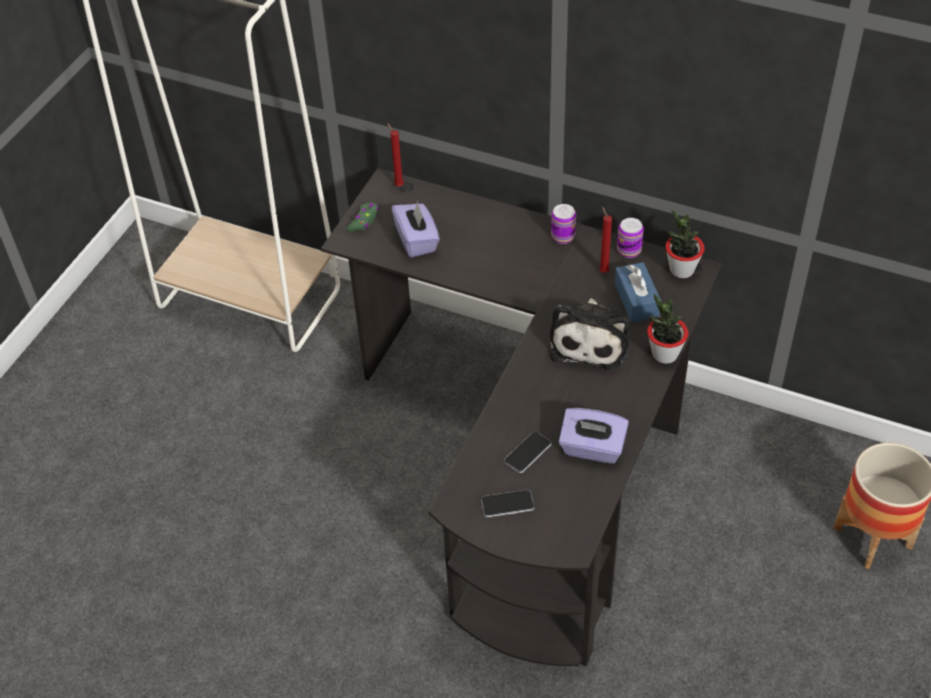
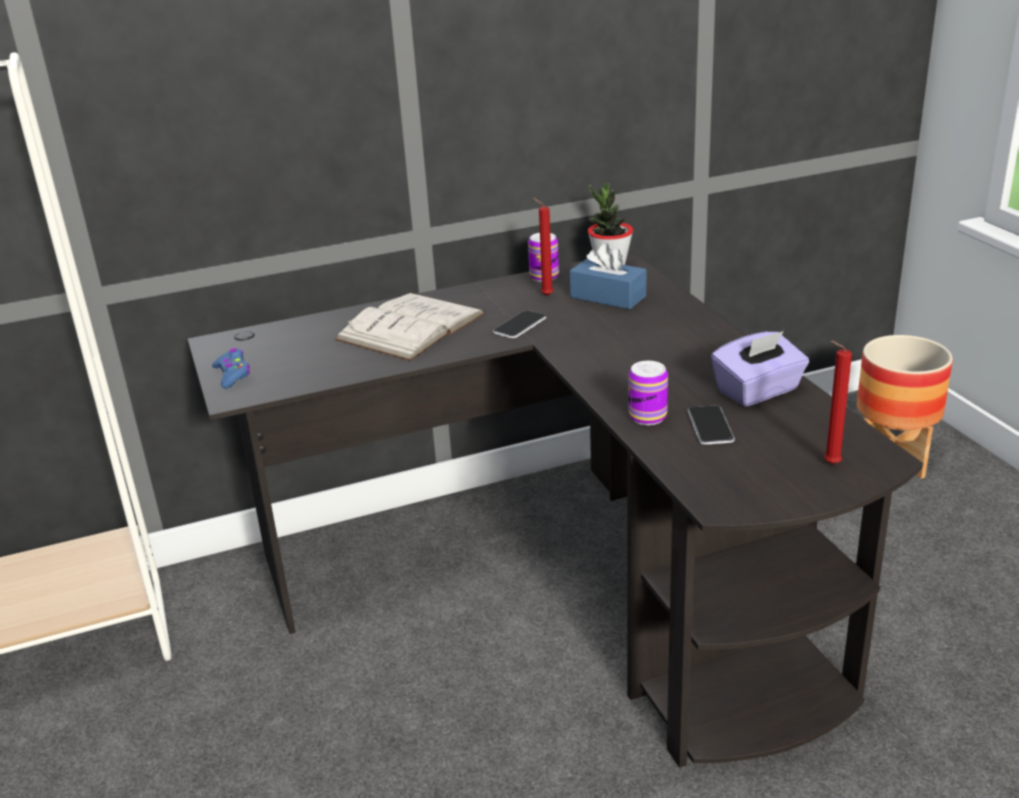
camera: 45 degrees left, 20 degrees down
green game controller [347,203,378,232] -> blue game controller [212,348,250,388]
red candle [387,123,404,186] -> red candle moved to [824,341,852,464]
purple tissue box [391,201,440,258] -> none
phone [481,489,535,517] -> phone moved to [493,310,546,339]
plush toy [550,299,630,370] -> none
can [551,204,576,244] -> can moved to [628,361,668,425]
potted plant [647,294,689,364] -> none
none -> white book [335,293,485,361]

